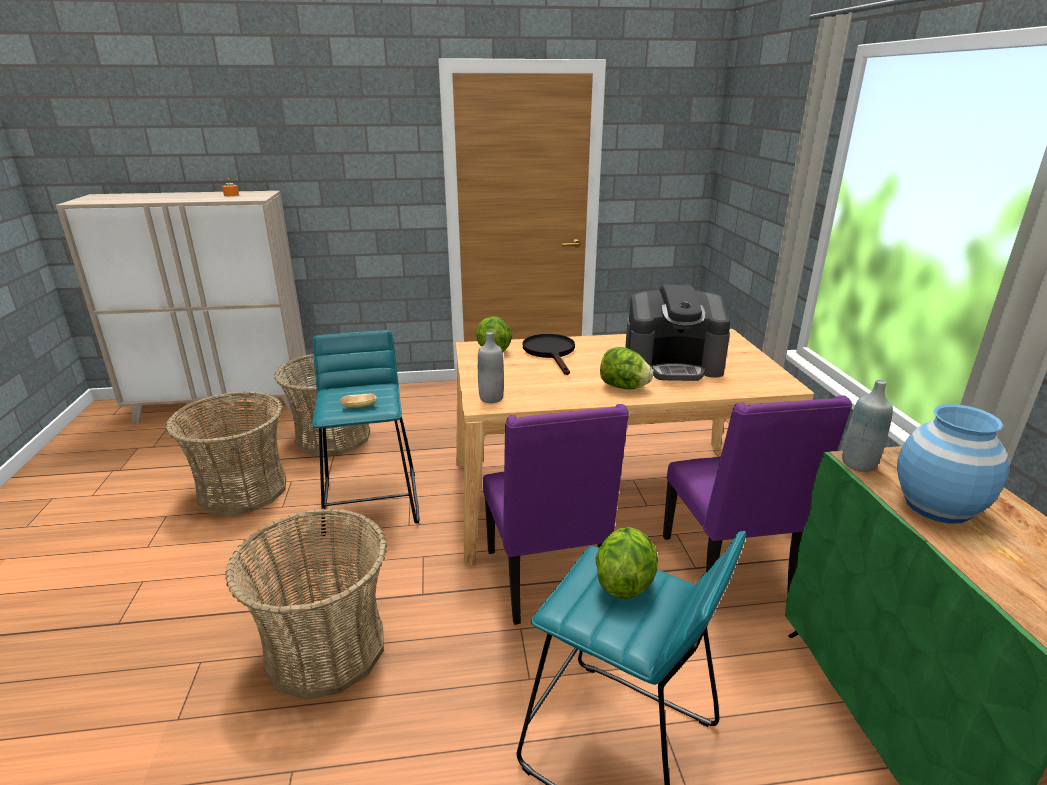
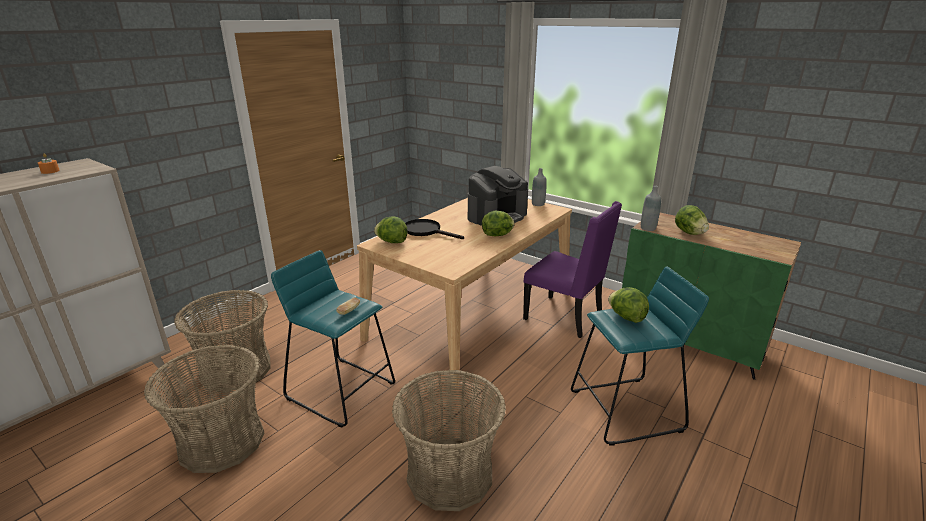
camera: 45 degrees left, 0 degrees up
grey bottle [478,332,504,403] -> grey bottle moved to [532,168,547,206]
purple chair [483,404,629,625] -> none
blue vase [897,404,1009,524] -> lettuce [675,205,709,235]

